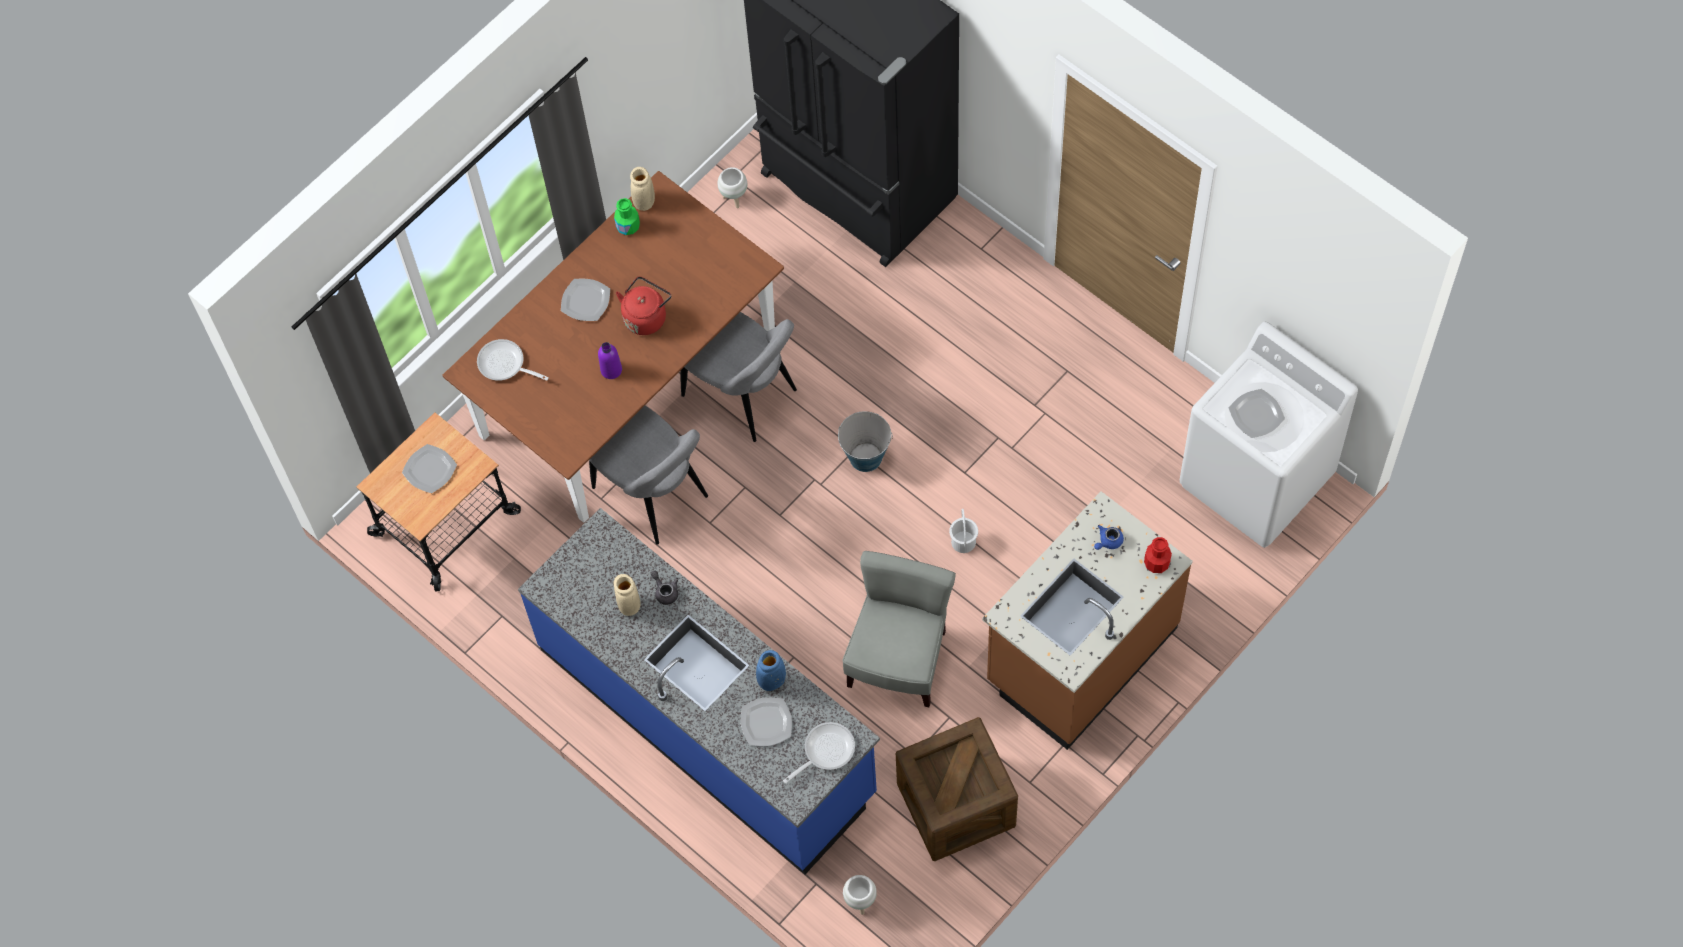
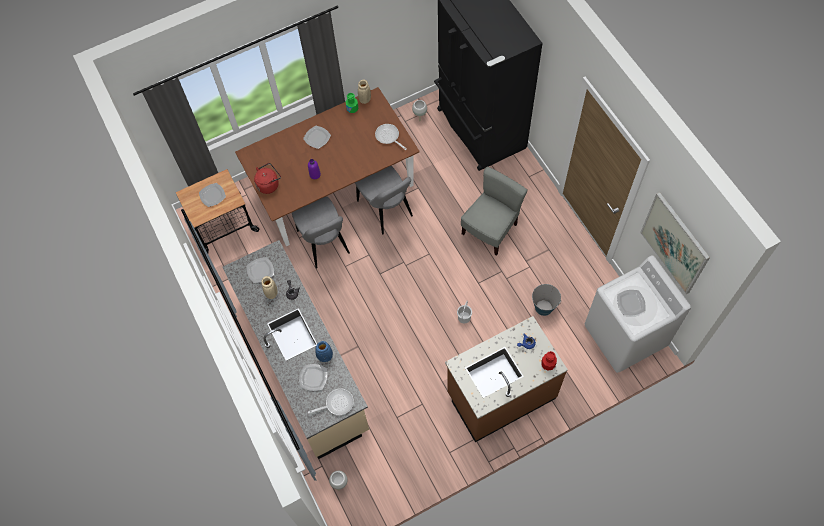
camera: 20 degrees right, 0 degrees up
frying pan [477,339,549,381] -> frying pan moved to [375,124,407,150]
blue counter [518,508,880,875] -> beige counter [223,240,369,459]
red kettle [616,276,671,335] -> red kettle moved to [254,163,281,194]
bucket [838,411,893,472] -> bucket moved to [532,284,561,316]
grey chair [843,551,956,707] -> grey chair moved to [461,167,528,256]
crate [896,717,1018,861] -> none
none -> plate [247,257,274,283]
none -> picture [640,192,710,294]

